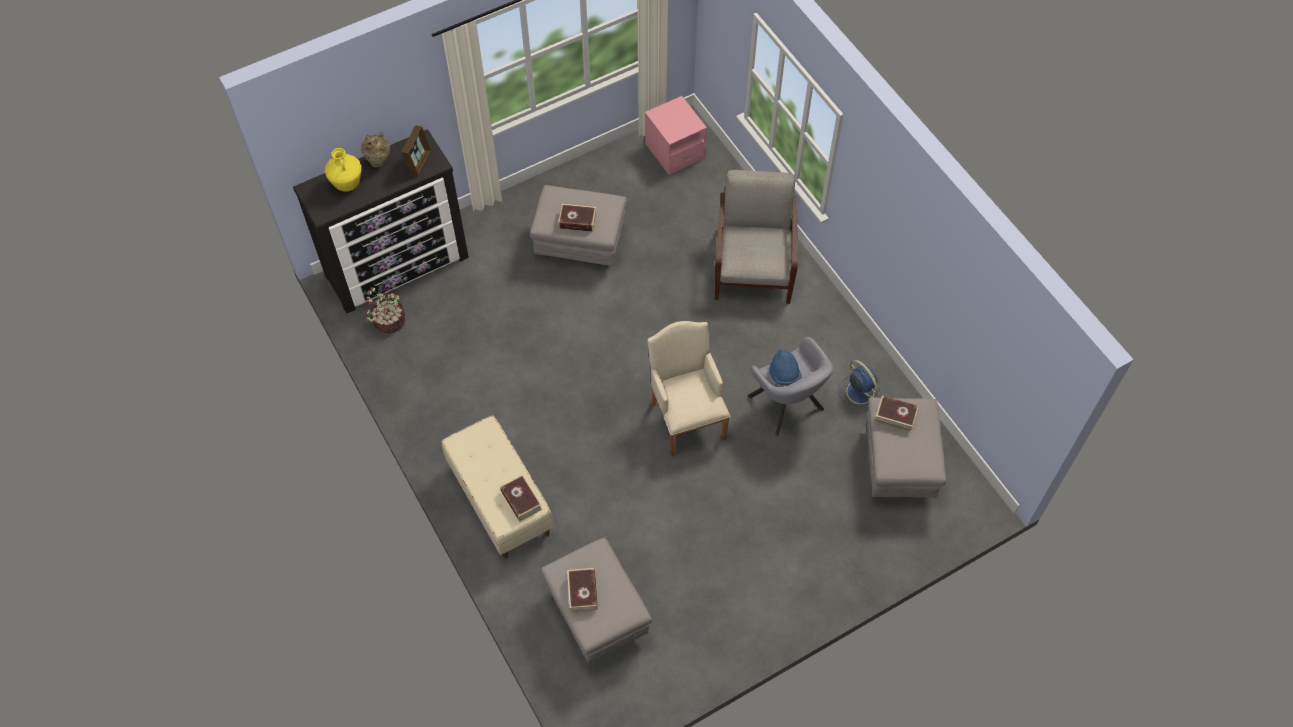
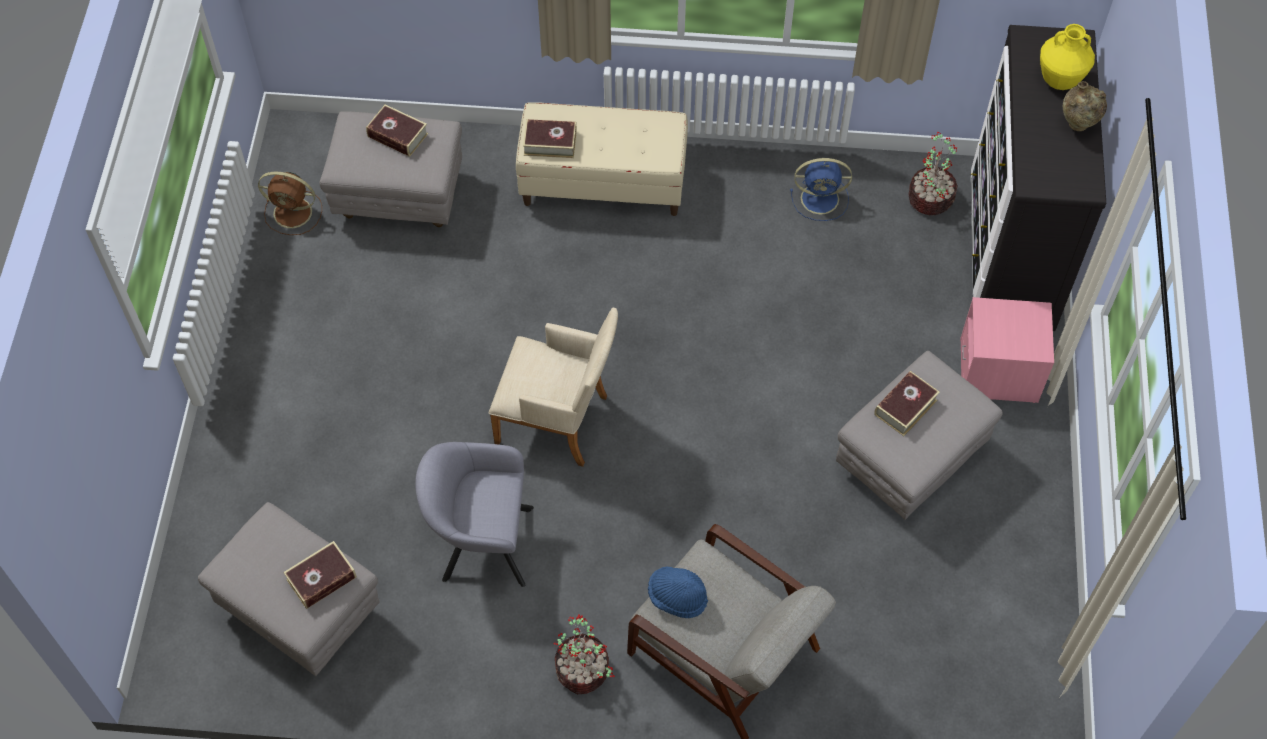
camera: 125 degrees right, 0 degrees up
picture frame [401,126,432,177] -> none
pink nightstand [645,96,707,175] -> pink nightstand moved to [960,297,1054,403]
blue hat [769,349,802,386] -> blue hat moved to [648,566,708,618]
blue fan [838,360,881,411] -> blue fan moved to [790,158,852,221]
none -> brown fan [258,172,322,235]
none -> potted plant [553,614,615,694]

